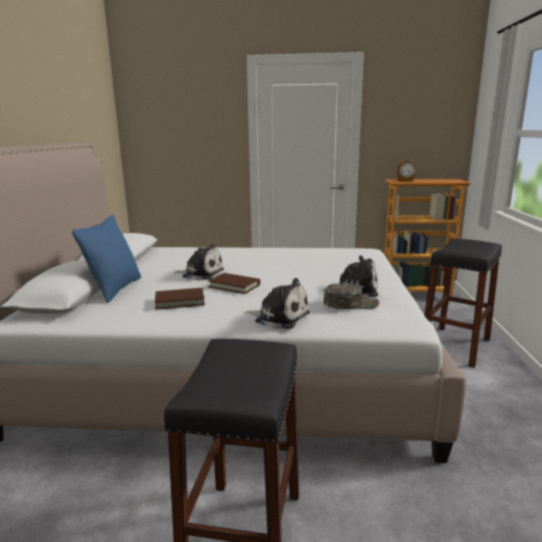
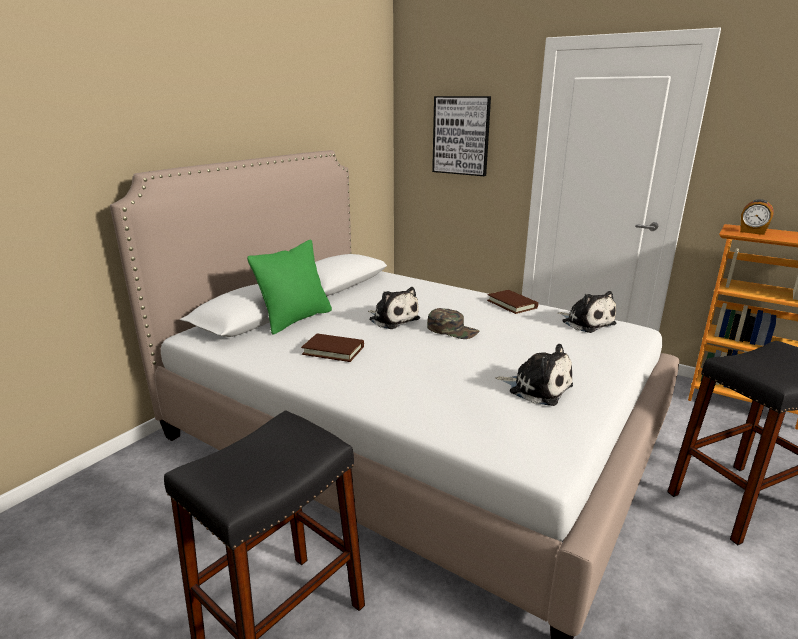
camera: 30 degrees right, 5 degrees up
blue pillow [72,215,141,303] -> green pillow [247,239,332,335]
brown book [208,273,260,294] -> brown book moved to [487,290,538,314]
plush toy [244,278,310,329] -> plush toy moved to [557,291,616,333]
green cap [324,283,379,309] -> green cap moved to [427,308,479,339]
none -> picture [432,96,491,176]

